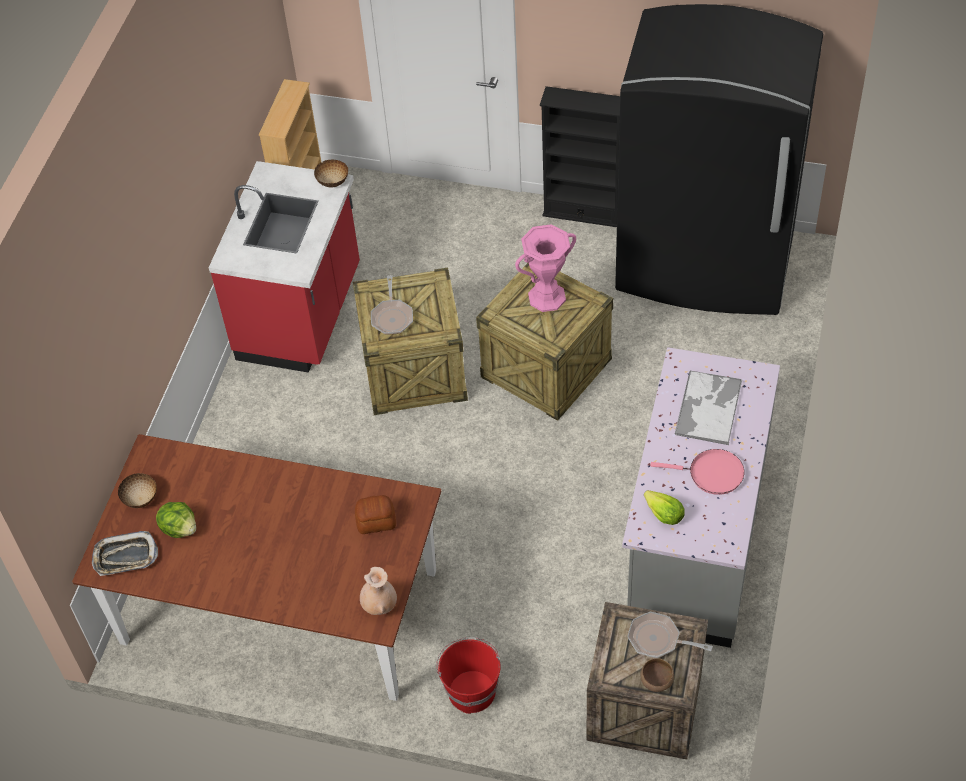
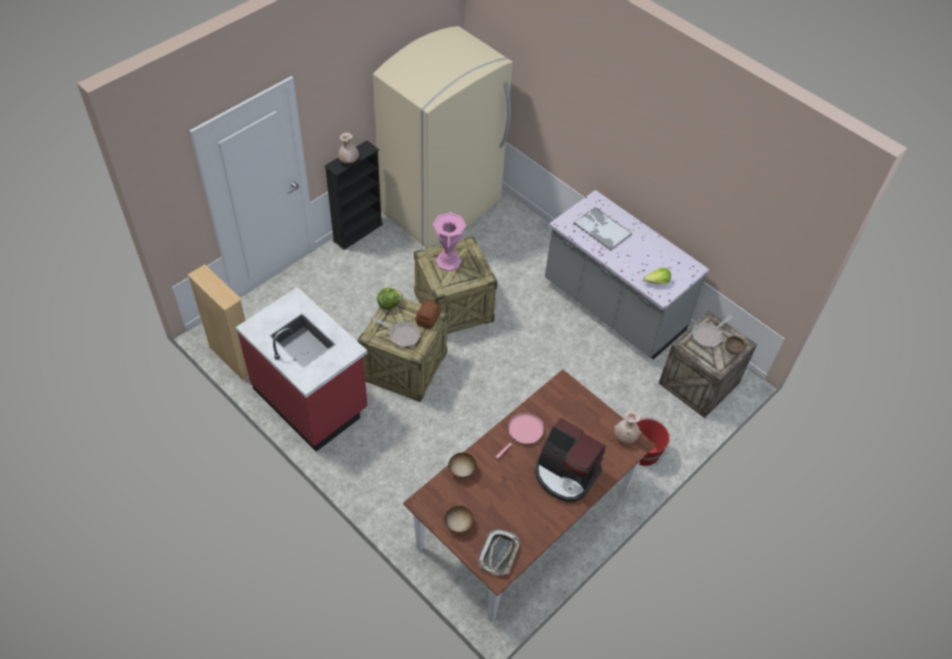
camera: 65 degrees left, 0 degrees up
lettuce [156,502,196,538] -> lettuce moved to [377,288,403,310]
bowl [314,160,348,188] -> bowl moved to [448,453,477,478]
bread [355,495,396,534] -> bread moved to [416,300,441,329]
black fridge [615,4,823,315] -> beige fridge [373,26,513,248]
pink frying pan [650,449,744,495] -> pink frying pan moved to [496,412,545,459]
none -> beige vase [338,133,359,163]
none -> coffee machine [535,418,606,502]

